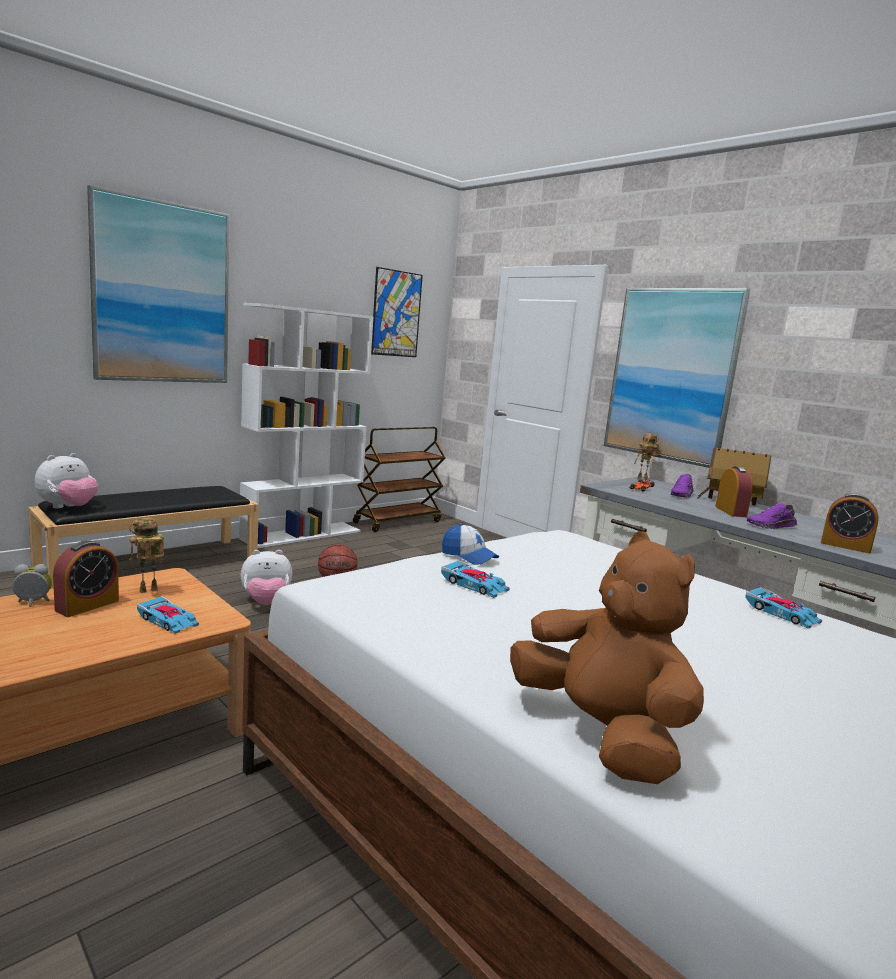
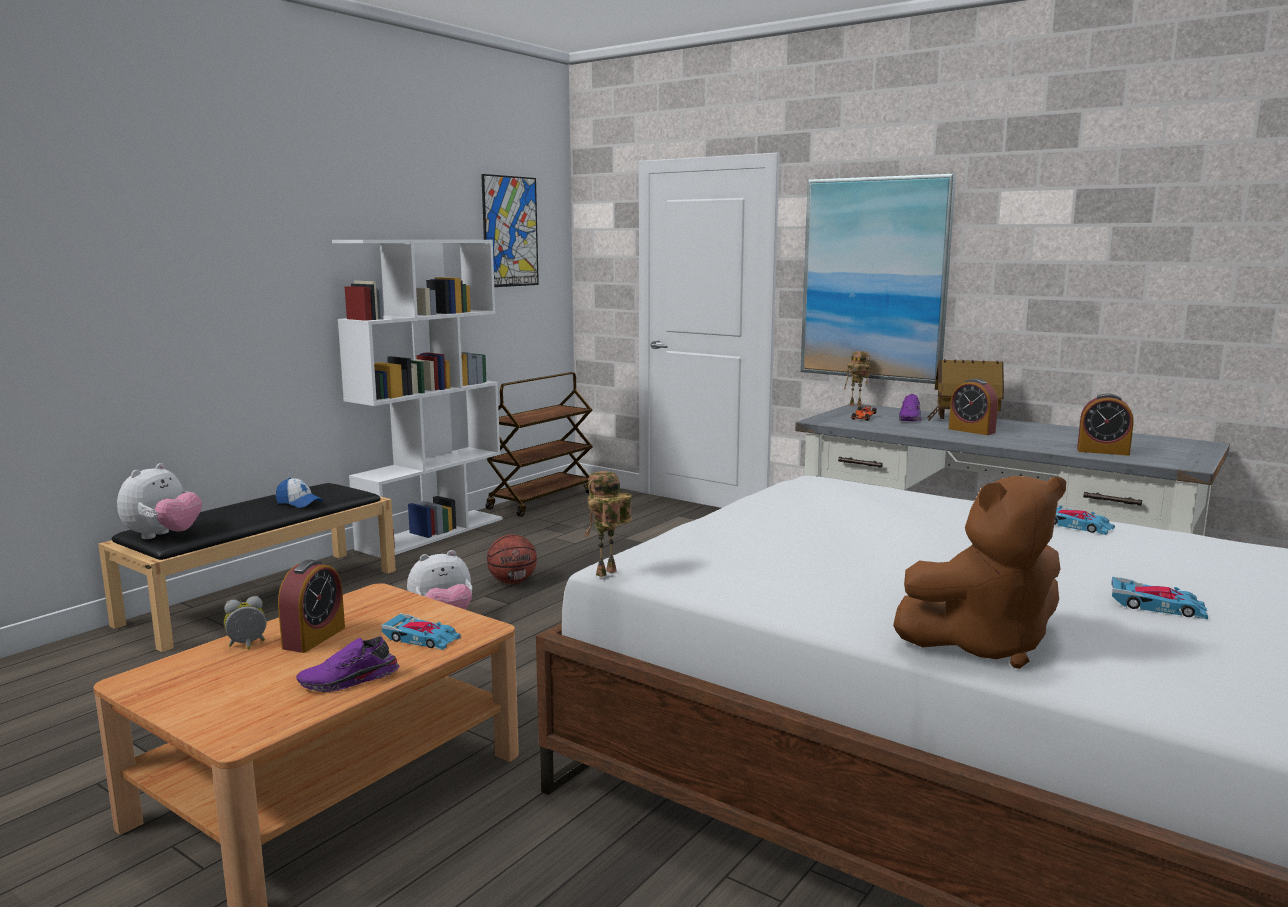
camera: 10 degrees left, 0 degrees up
picture [87,185,230,383] -> none
toy robot [129,518,164,593] -> toy robot moved to [584,471,632,577]
toy car [441,560,510,598] -> toy car moved to [1111,577,1208,619]
cap [442,524,499,565] -> cap moved to [276,478,323,508]
brown plush toy [510,531,704,784] -> brown plush toy turned 120 degrees clockwise [893,476,1066,669]
alarm clock [715,466,753,517] -> alarm clock turned 150 degrees clockwise [949,378,998,435]
purple shoe [747,503,797,529] -> purple shoe moved to [296,636,399,692]

